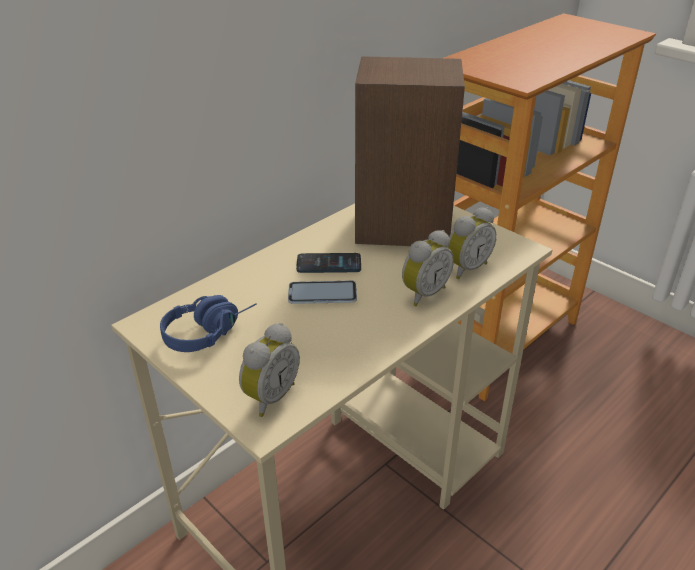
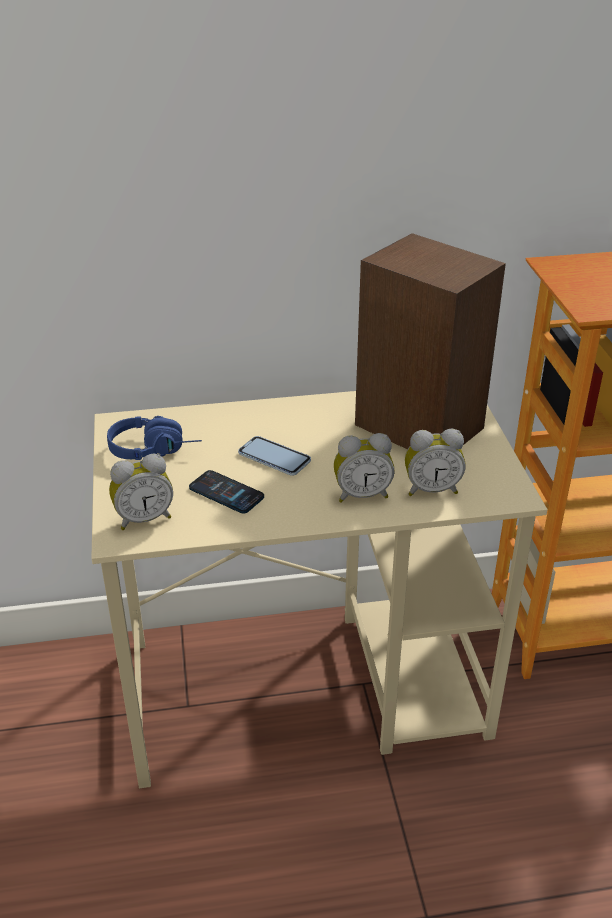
camera: 35 degrees right, 0 degrees up
phone [296,253,361,273] -> phone moved to [189,470,264,514]

